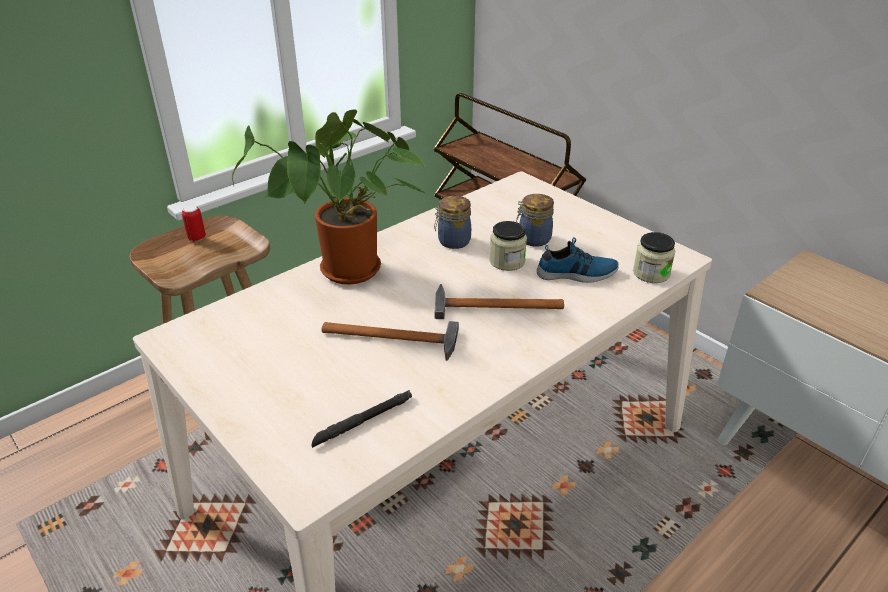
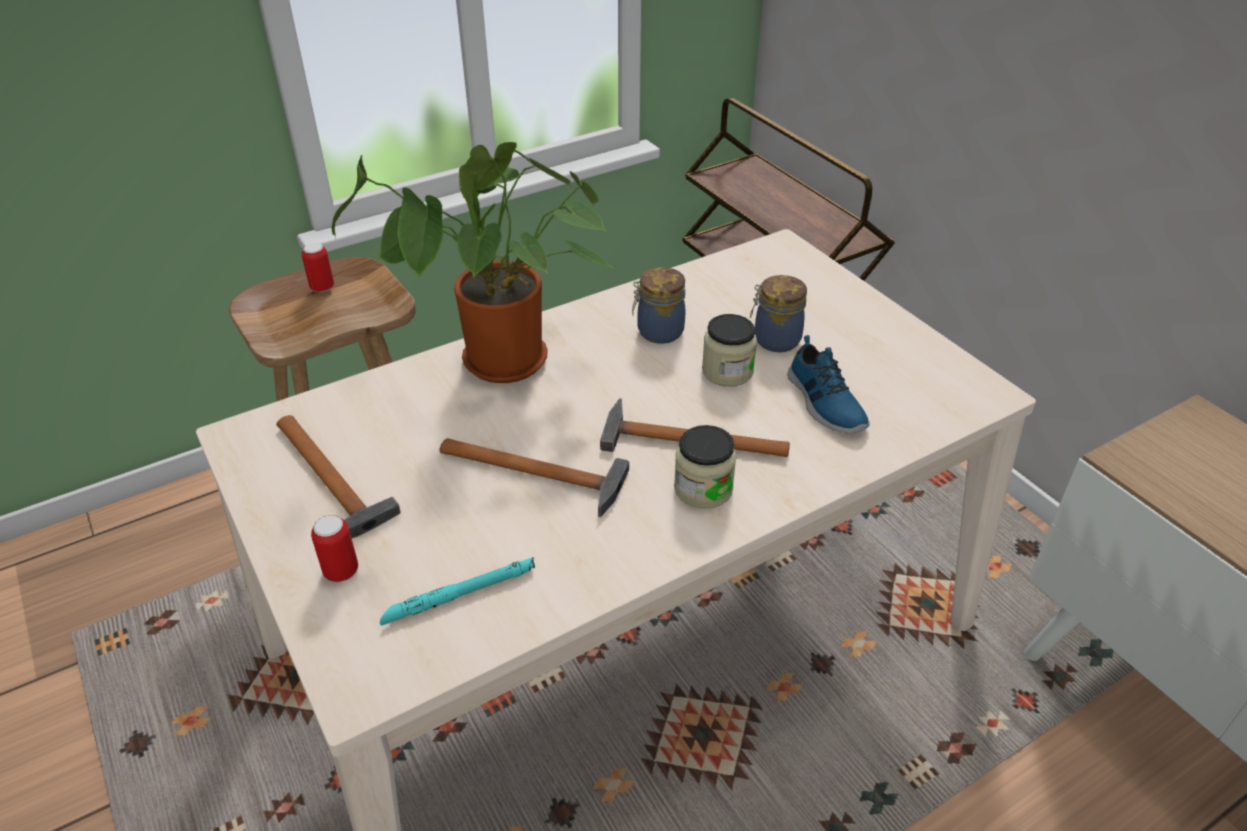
camera: 10 degrees right, 5 degrees up
black flashlight [312,390,412,448] -> turquoise flashlight [380,557,535,626]
shoe [537,237,619,283] -> shoe turned 60 degrees clockwise [787,335,870,433]
jar [633,232,675,283] -> jar moved to [674,425,737,509]
none -> hammer [277,415,401,538]
none -> can [311,515,358,582]

